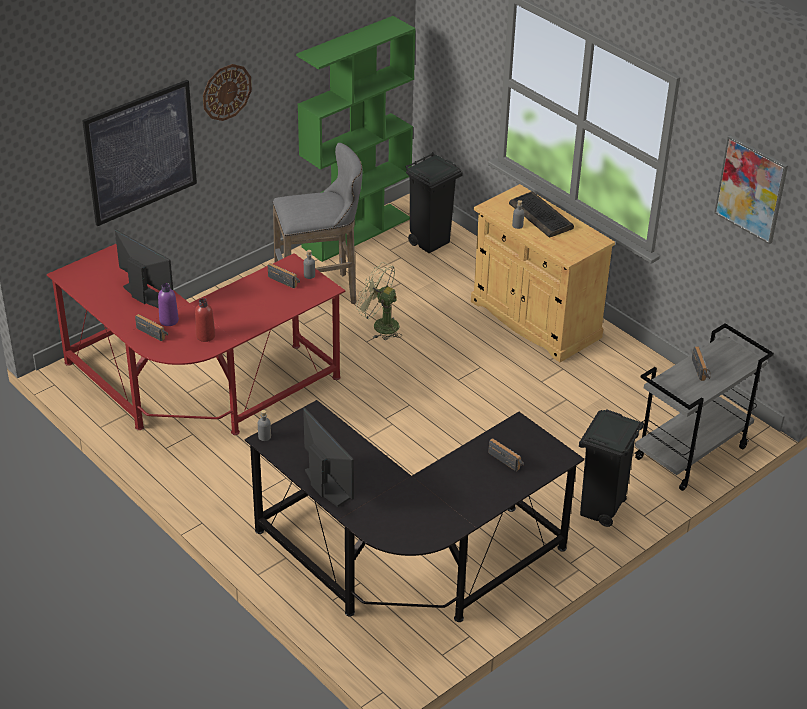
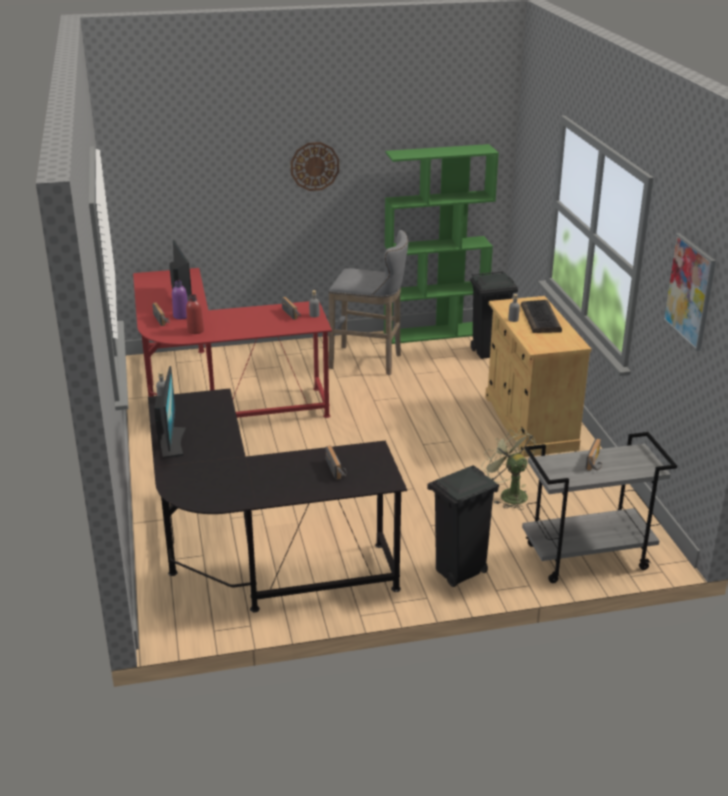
camera: 30 degrees right, 10 degrees down
picture [82,80,197,226] -> none
green fan [356,262,402,340] -> green fan moved to [481,429,536,510]

